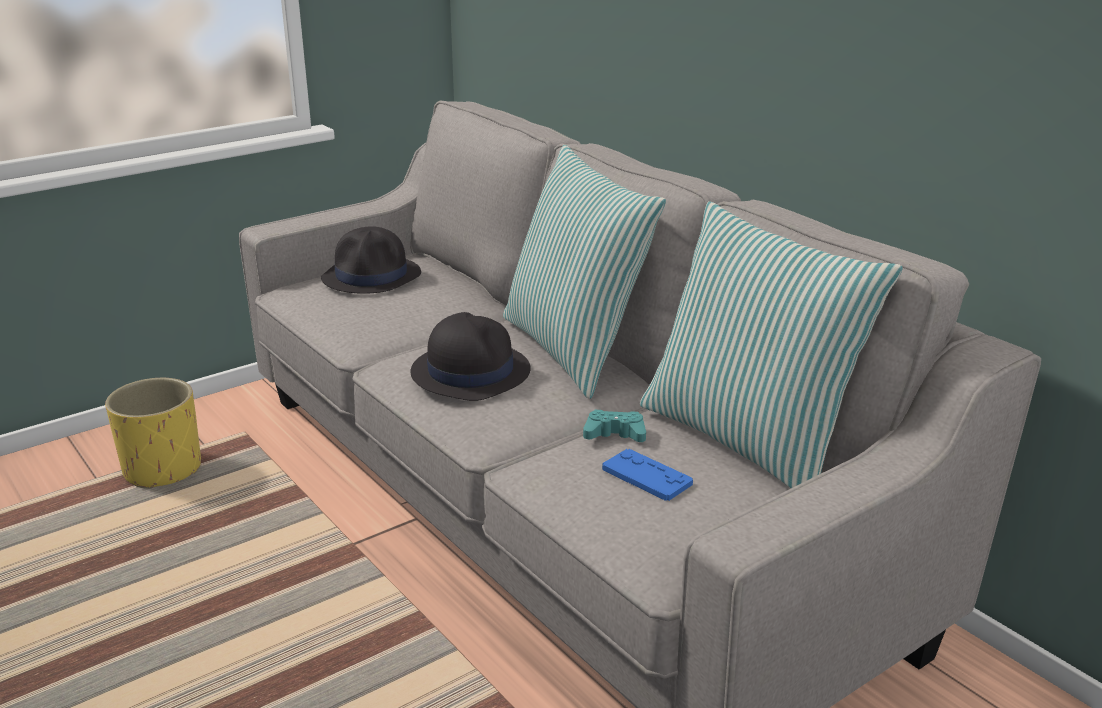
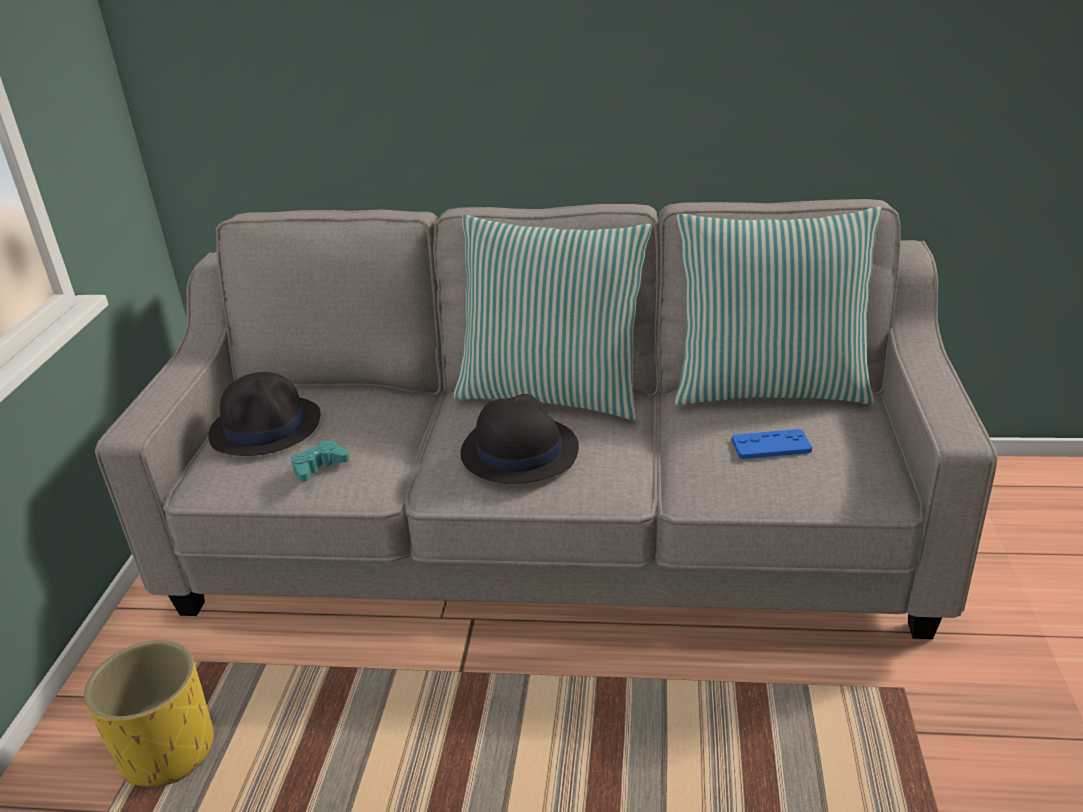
camera: 45 degrees left, 5 degrees up
turquoise game controller [583,410,646,442] -> turquoise game controller moved to [291,440,350,482]

